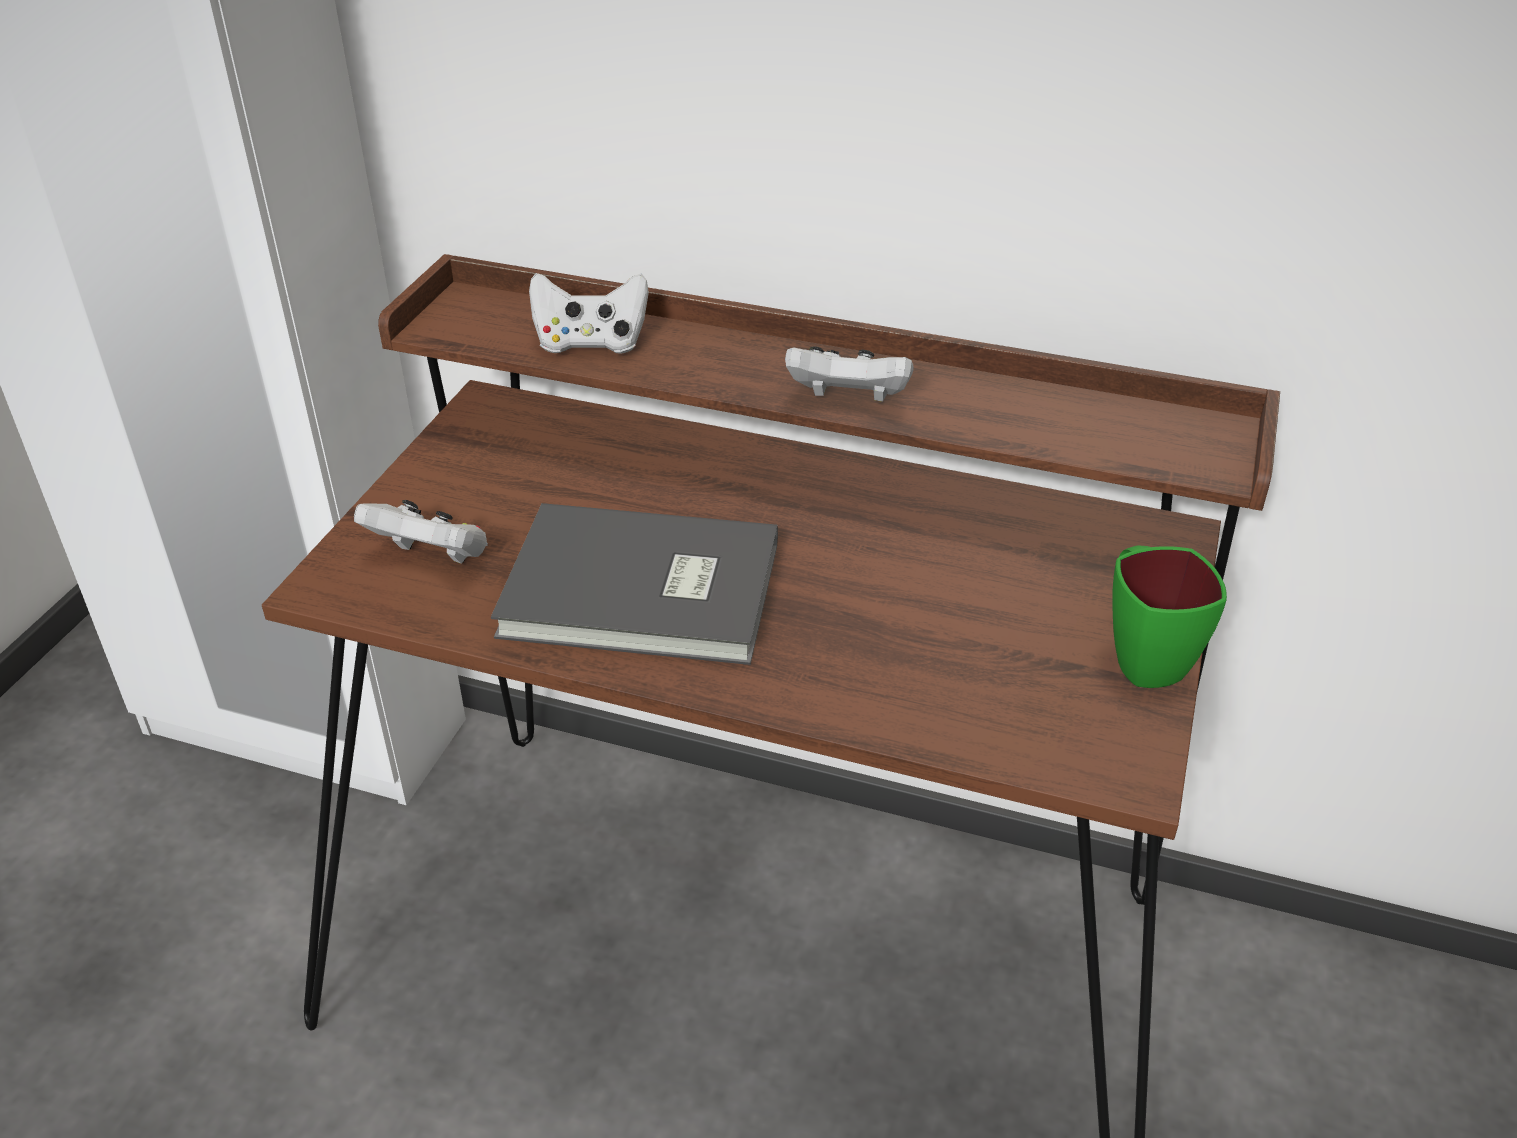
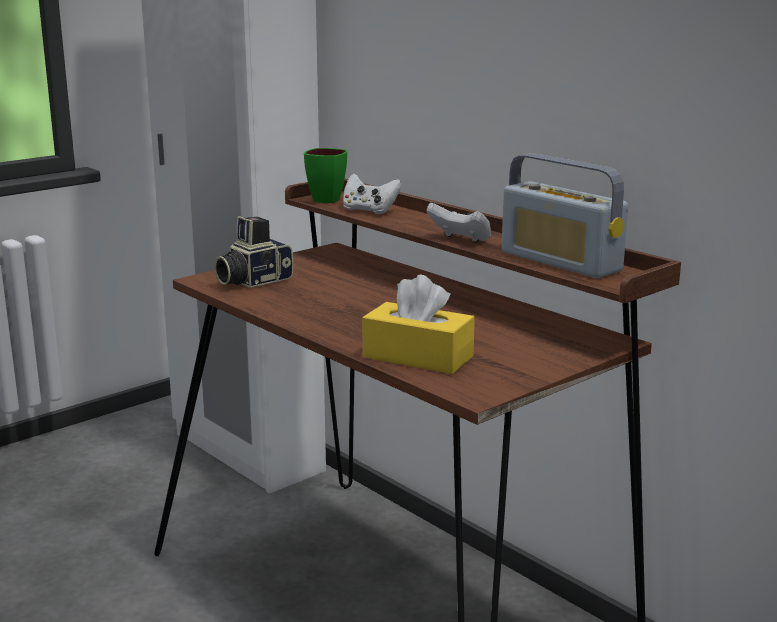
camera: 30 degrees right, 20 degrees down
white game controller [354,500,488,564] -> camera [214,216,293,288]
grey book [491,503,778,665] -> none
green mug [1112,546,1227,688] -> green mug moved to [304,148,347,203]
none -> yellow tissue box [362,274,475,374]
none -> radio [502,153,628,278]

